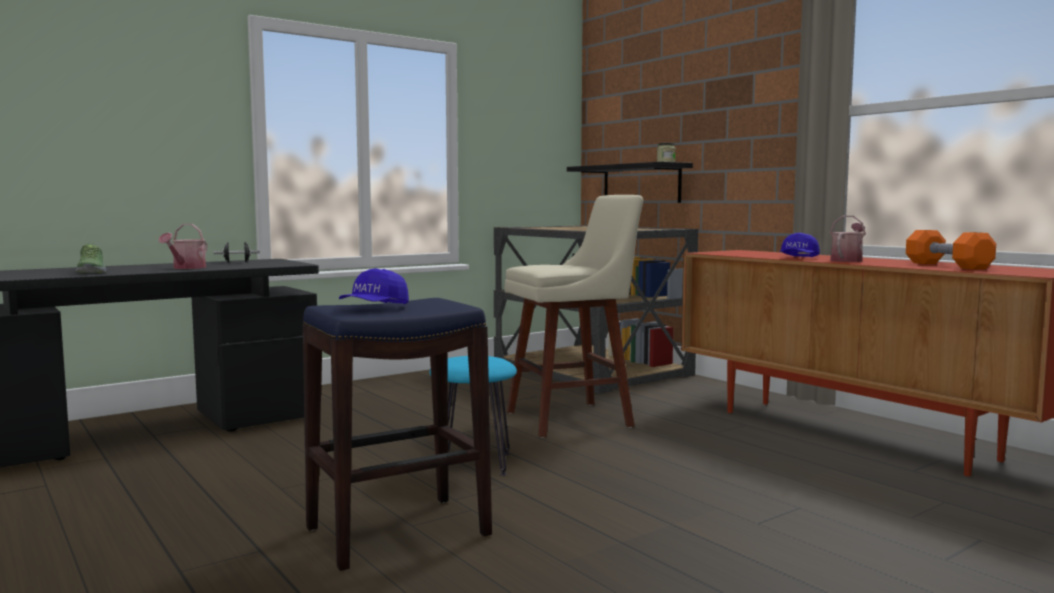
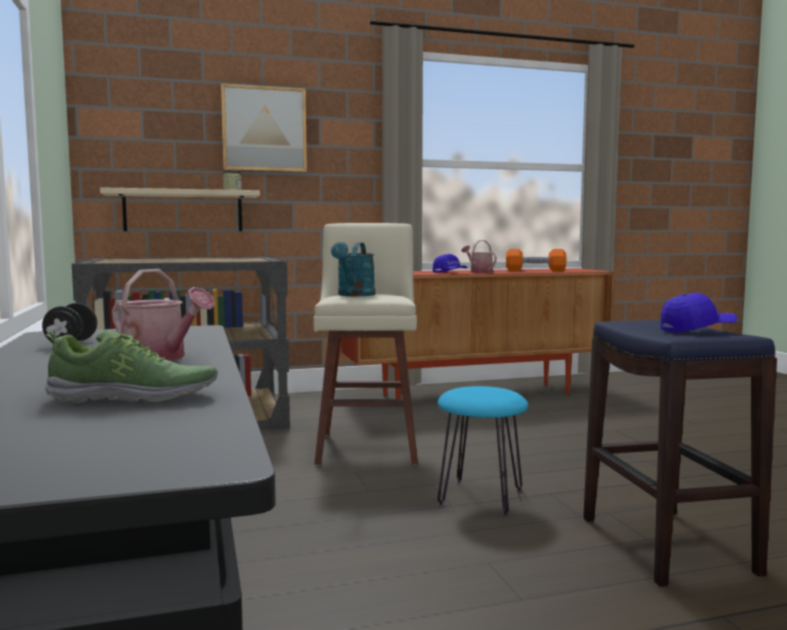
camera: 70 degrees left, 0 degrees up
blue cap [339,268,409,304] -> blue cap turned 60 degrees counterclockwise [660,292,737,333]
black shelf [567,162,693,203] -> beige shelf [100,187,260,231]
none -> picture [221,83,307,172]
none -> turquoise watering can [331,242,375,296]

